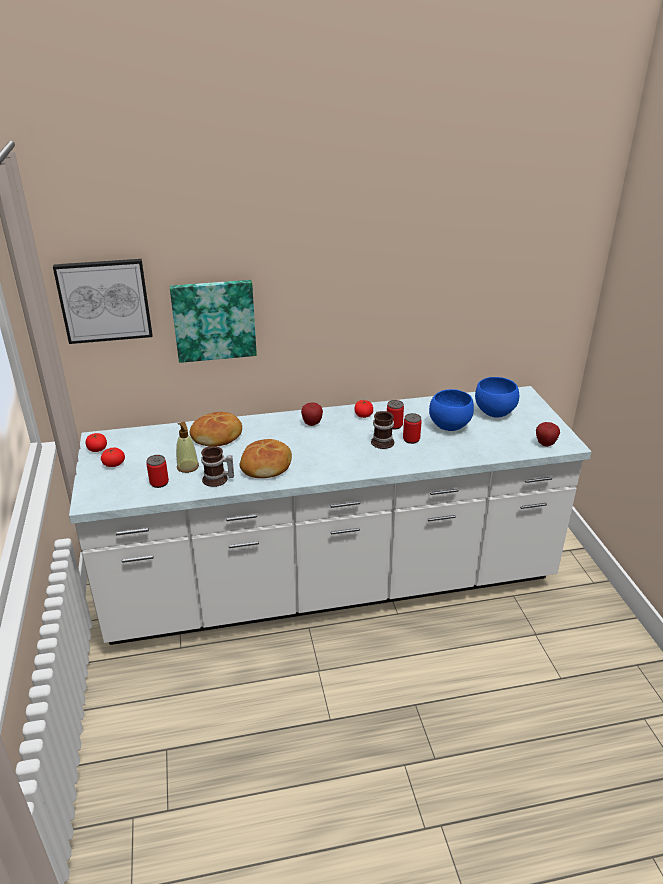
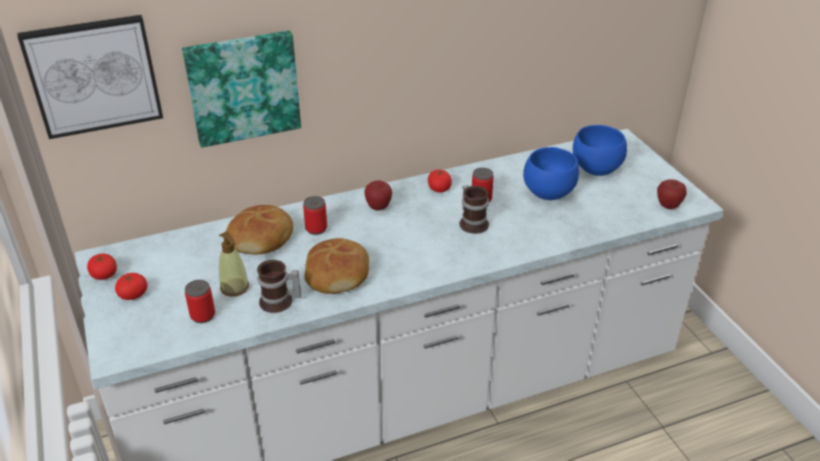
camera: 10 degrees left, 5 degrees up
can [403,413,422,444] -> can moved to [303,196,327,235]

